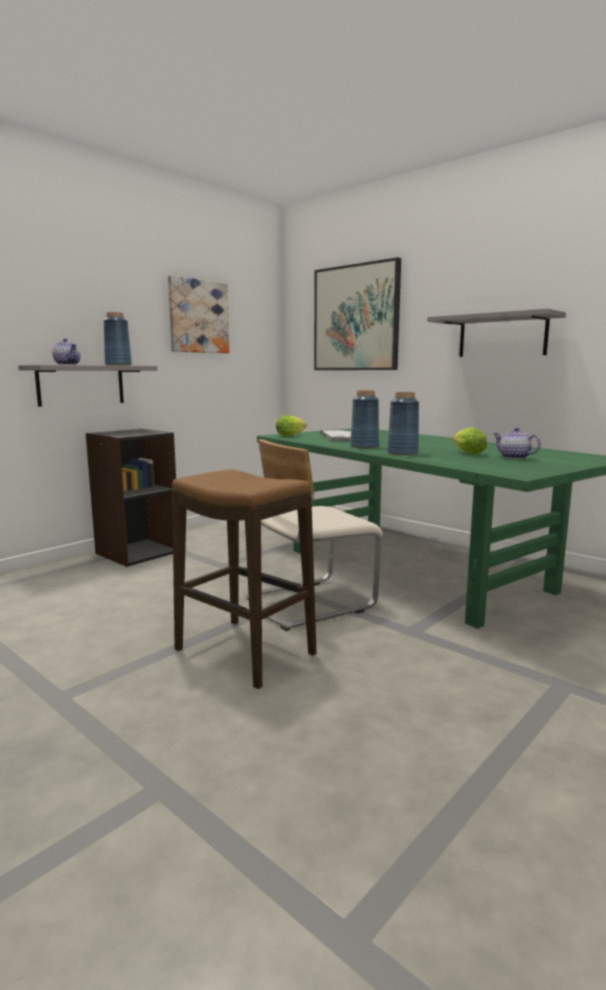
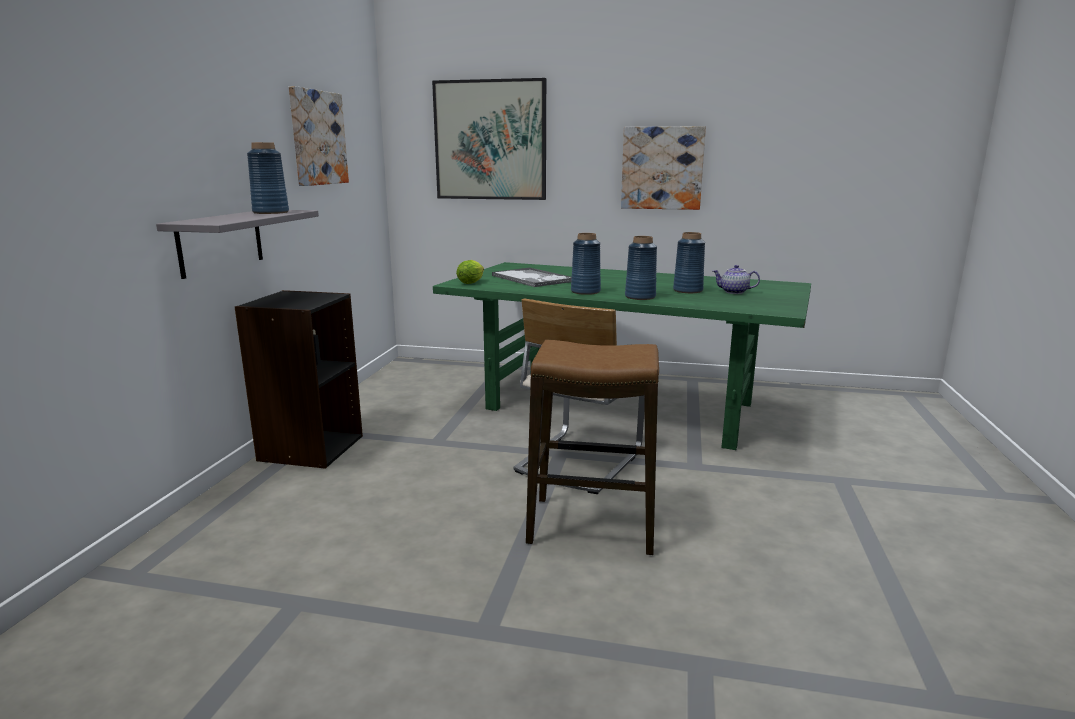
camera: 30 degrees left, 5 degrees up
teapot [52,338,81,365] -> none
grey shelf [427,308,566,357] -> picture [621,126,706,210]
lettuce [453,428,487,455] -> blue vase [673,232,705,293]

